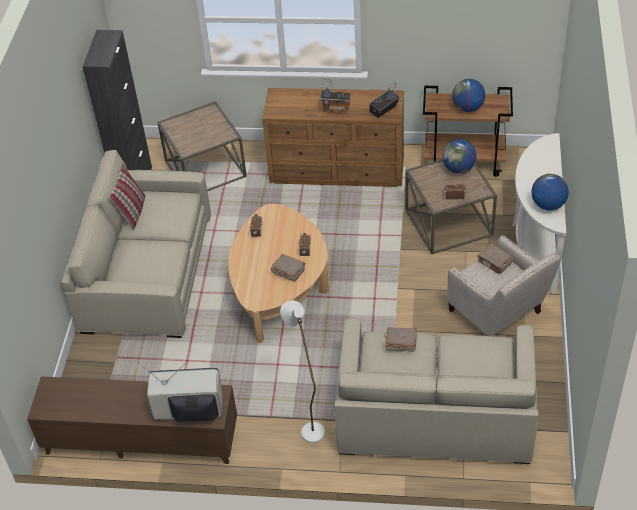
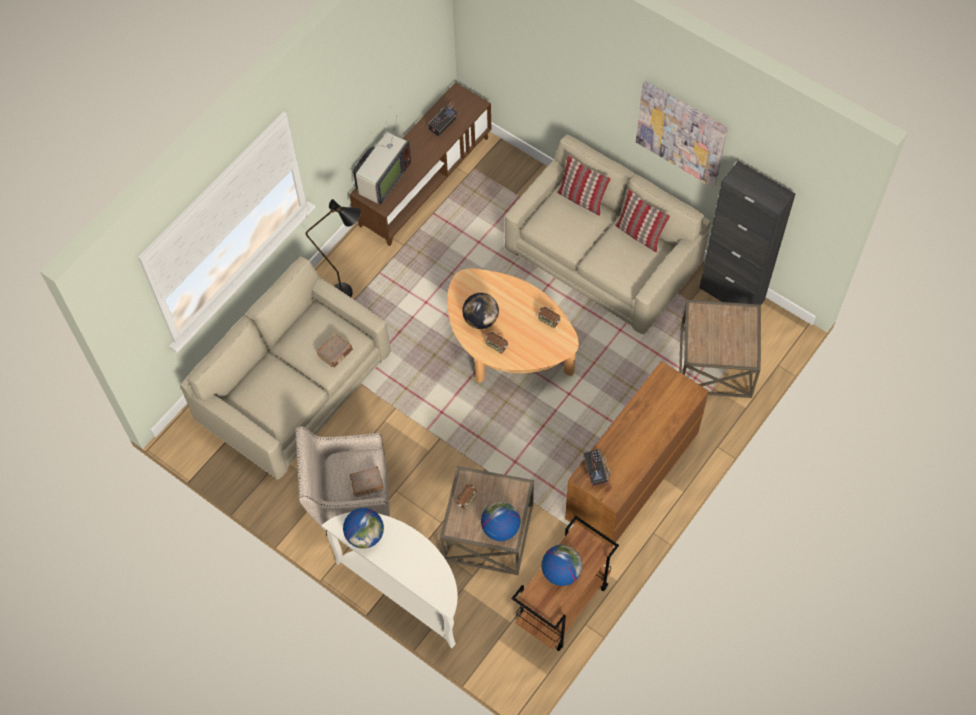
camera: 120 degrees right, 15 degrees up
brown book [271,254,306,282] -> globe [462,293,499,329]
white floor lamp [280,300,325,443] -> black floor lamp [306,199,361,297]
radio [320,79,350,112] -> radio moved to [428,101,458,137]
none -> pillow [557,155,611,216]
none -> picture [636,81,728,187]

